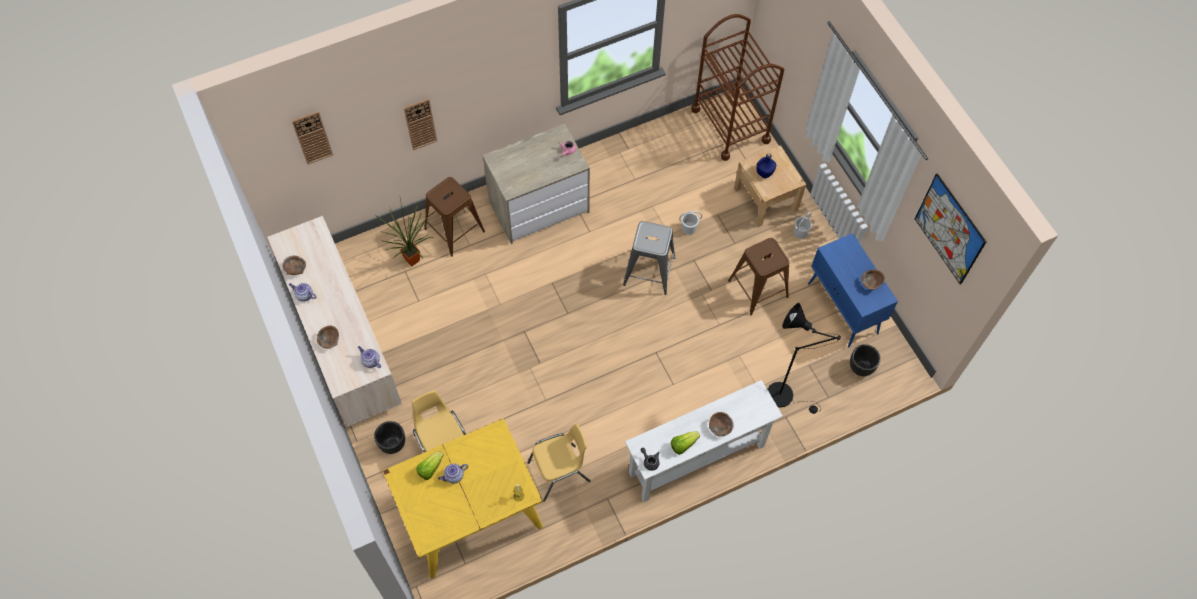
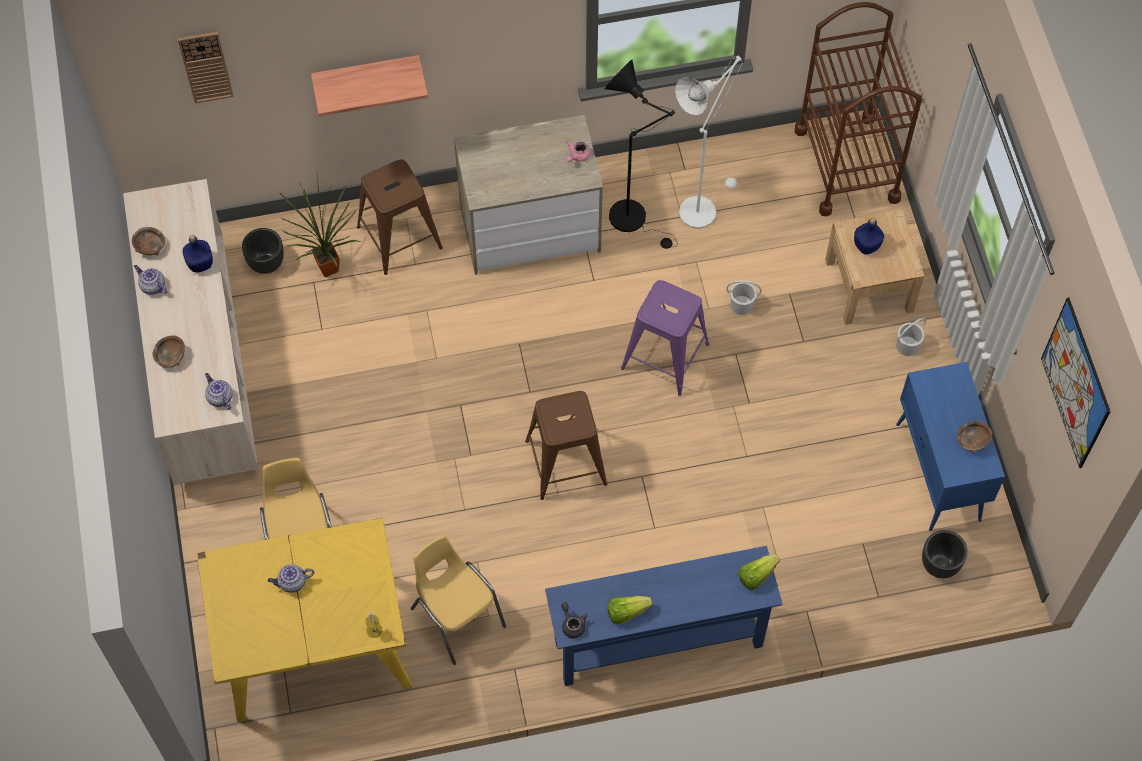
camera: 15 degrees right, 0 degrees up
black planter [374,421,405,454] -> black planter moved to [242,228,284,274]
wall clock [403,98,437,150] -> shelf [311,55,428,116]
lettuce [416,451,444,480] -> lettuce moved to [739,554,780,590]
yellow chair [527,424,591,502] -> yellow chair turned 120 degrees counterclockwise [411,535,506,665]
grey stool [623,221,675,295] -> purple stool [621,280,709,396]
white console table [625,380,783,502] -> blue console table [545,546,782,686]
brown bowl [709,412,734,437] -> none
brown stool [728,238,790,315] -> brown stool moved to [525,391,607,500]
black floor lamp [767,303,841,414] -> black floor lamp moved to [605,60,678,249]
none -> blue bottle [182,235,213,272]
none -> white floor lamp [675,56,743,229]

